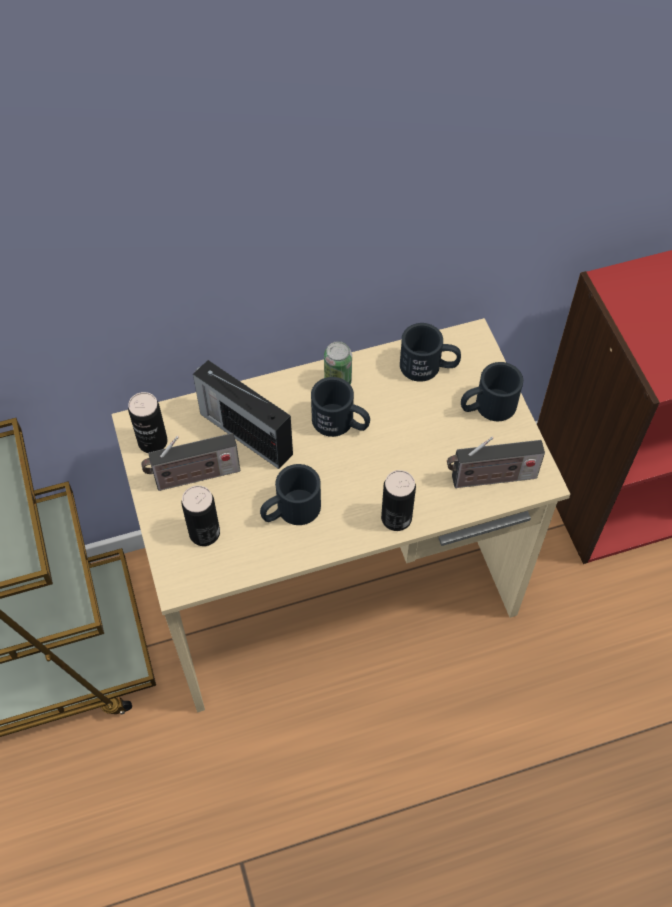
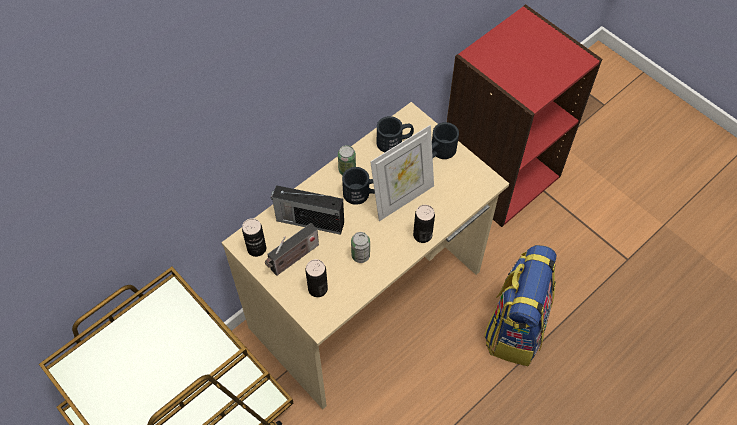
camera: 25 degrees left, 0 degrees up
black mug [260,464,321,525] -> can [351,232,370,263]
radio [447,437,545,488] -> none
none -> picture frame [370,125,434,221]
none -> backpack [484,245,556,366]

